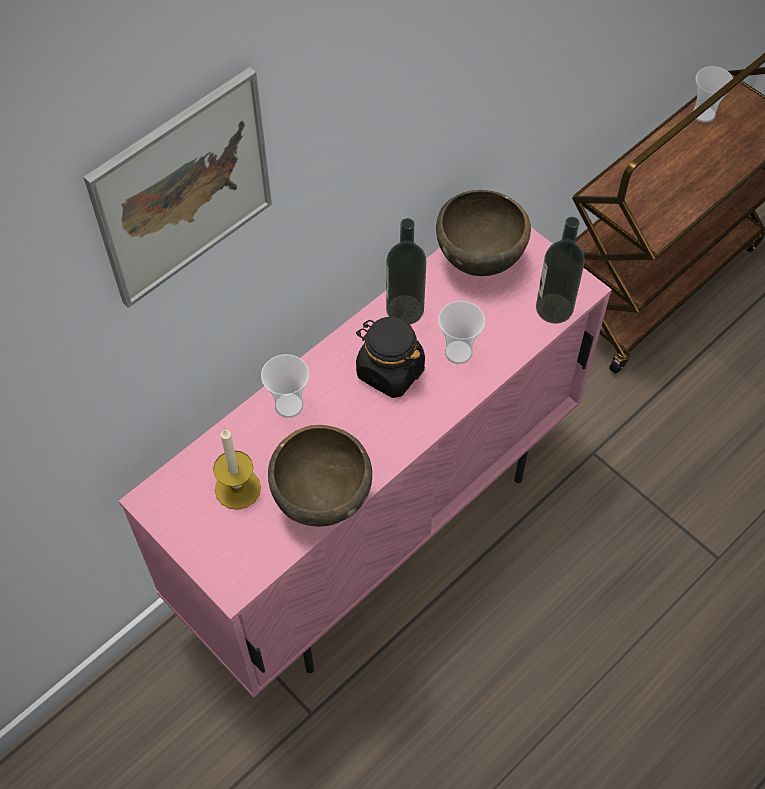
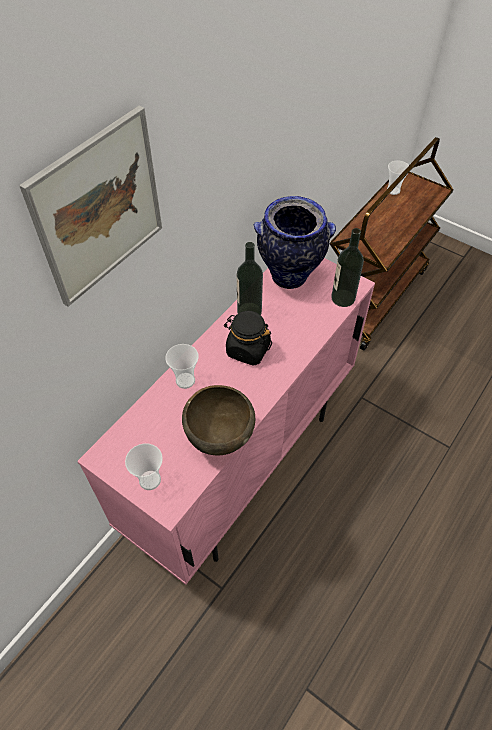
camera: 10 degrees left, 5 degrees down
candle [213,428,261,510] -> none
brown bowl [436,190,531,276] -> vase [254,196,336,289]
cup [438,301,485,364] -> cup moved to [125,443,163,490]

